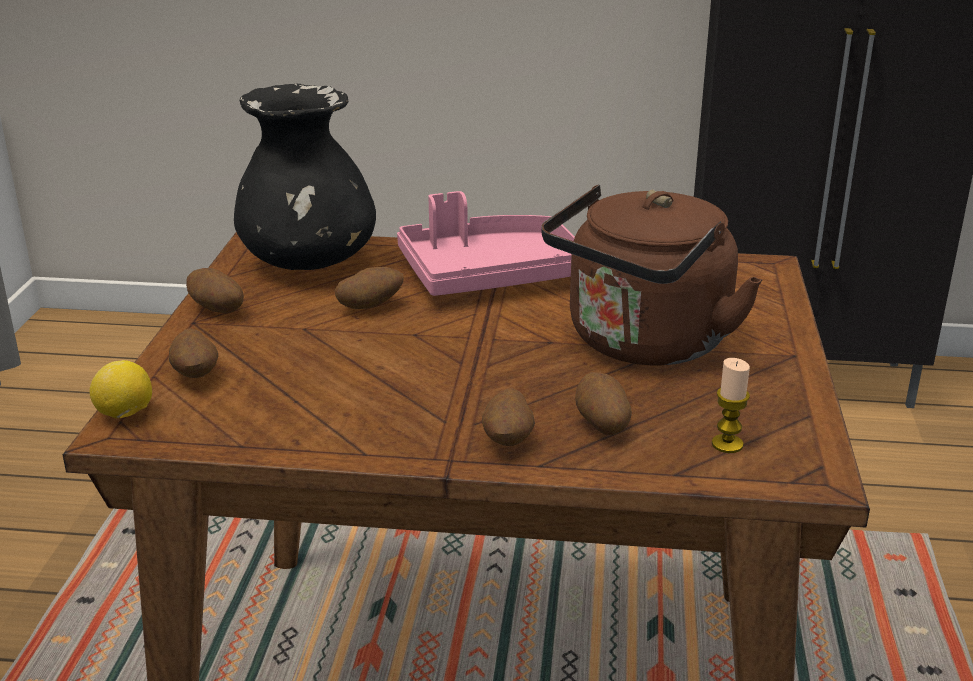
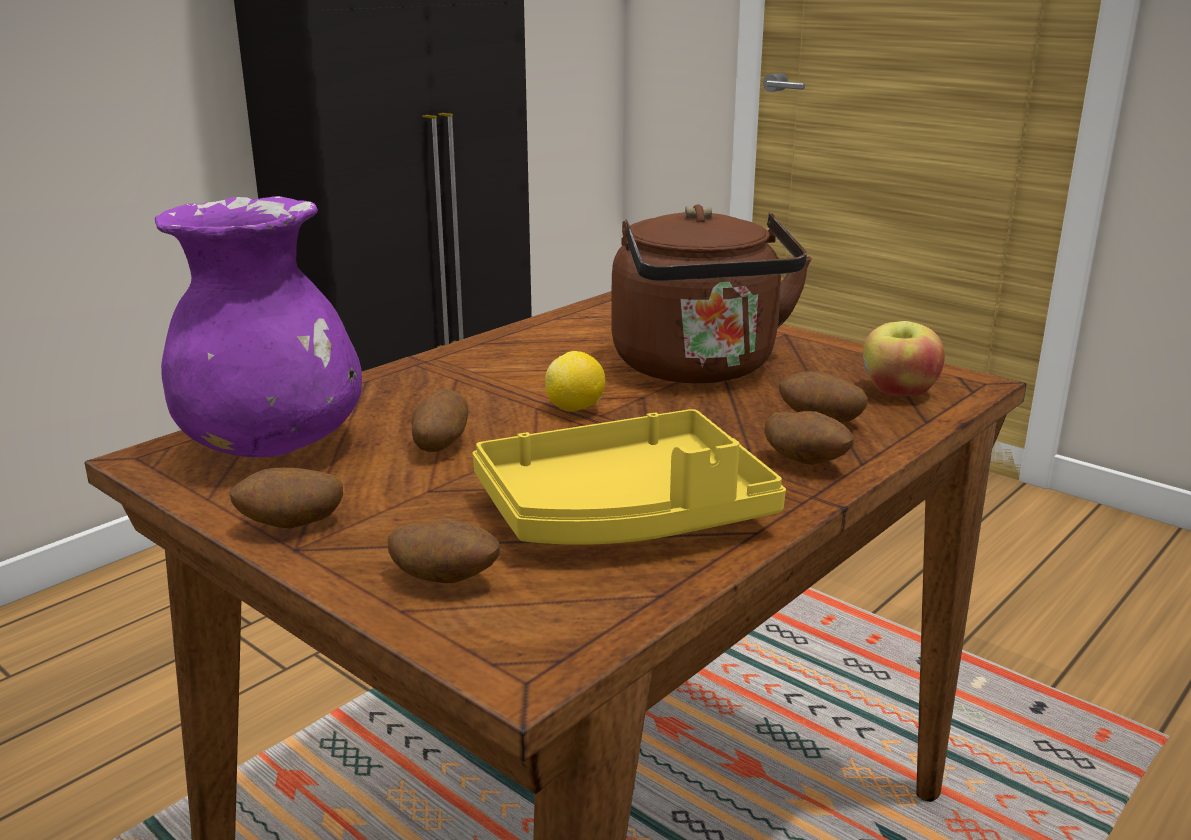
camera: 55 degrees left, 5 degrees down
lemon [90,360,152,418] -> lemon moved to [545,351,605,412]
black vase [234,84,376,270] -> purple vase [155,196,362,457]
pink tray [397,191,575,296] -> none
candle [712,358,750,453] -> apple [863,321,945,396]
none -> yellow tray [473,409,786,545]

